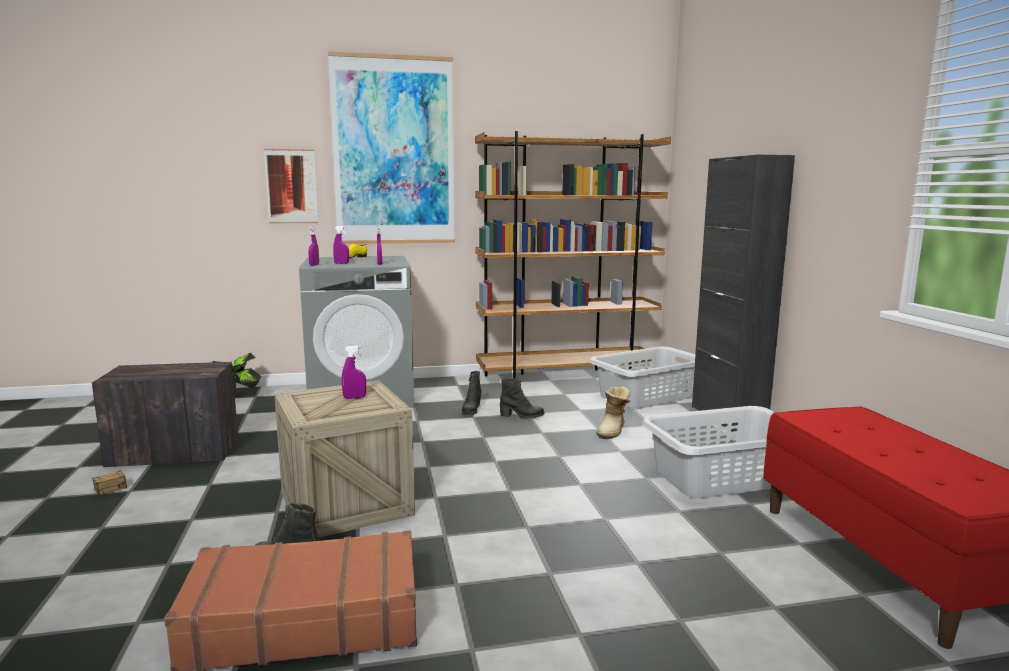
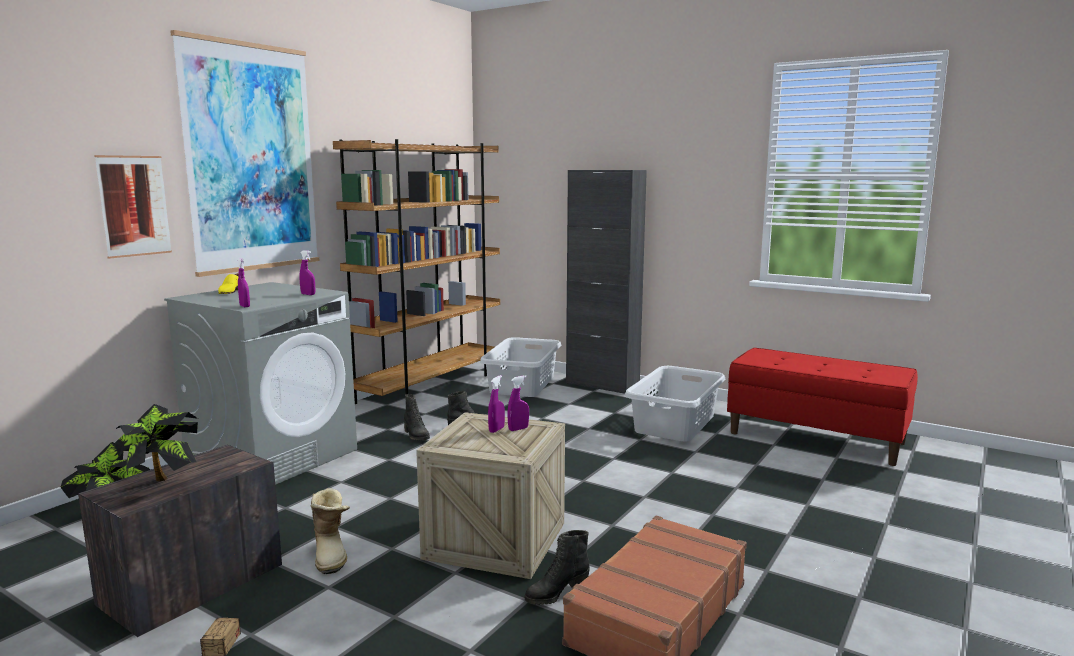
camera: 45 degrees left, 0 degrees up
purple spray bottle [333,226,349,264] -> purple spray bottle moved to [507,375,529,431]
boot [596,387,631,440] -> boot moved to [311,488,350,574]
none -> potted plant [115,404,198,482]

